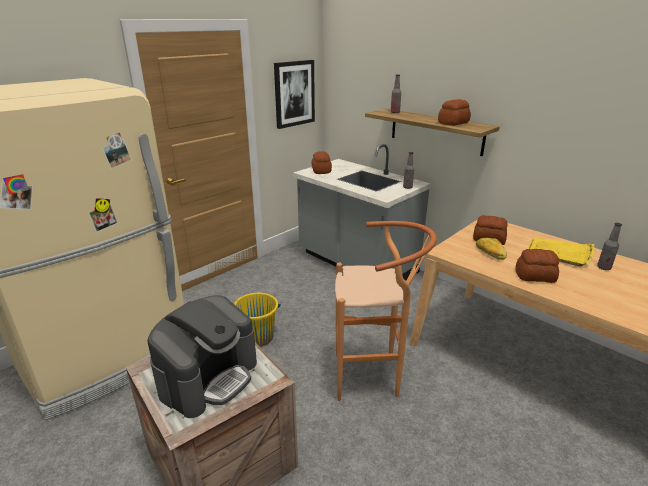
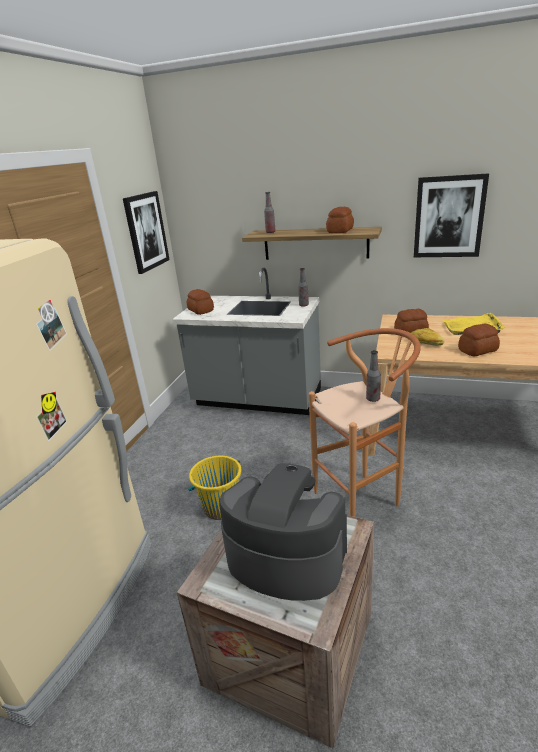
camera: 25 degrees left, 0 degrees up
coffee machine [148,295,257,418] -> coffee machine turned 75 degrees counterclockwise [219,463,347,601]
bottle [597,223,622,270] -> bottle moved to [366,350,381,402]
none -> picture [414,173,489,257]

